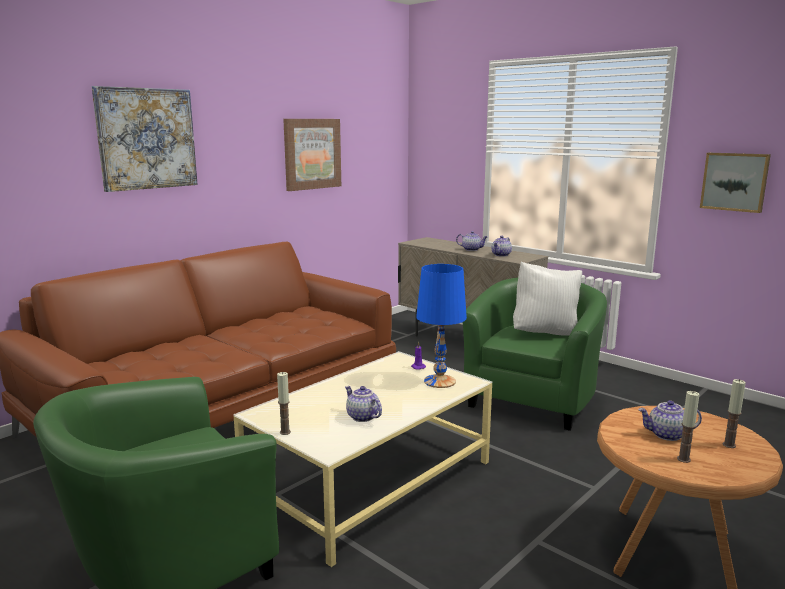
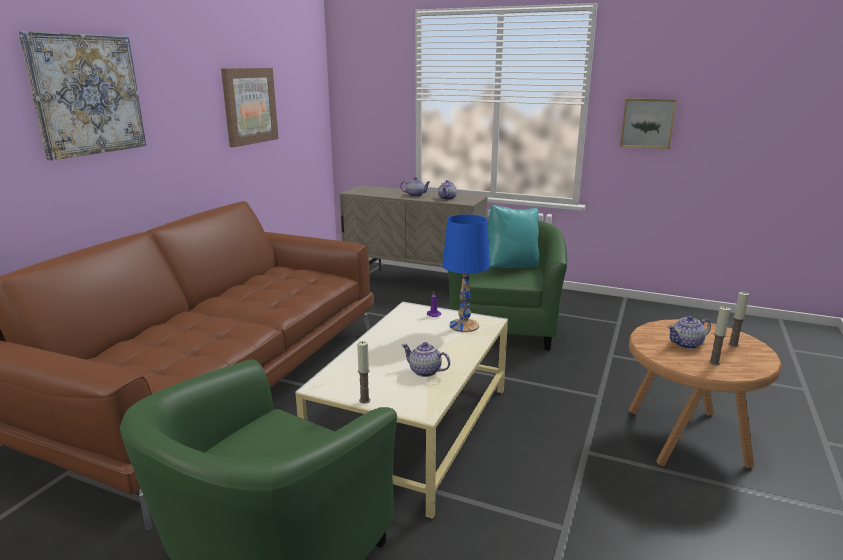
camera: 20 degrees left, 5 degrees up
white pillow [513,261,582,336] -> turquoise pillow [488,205,539,268]

